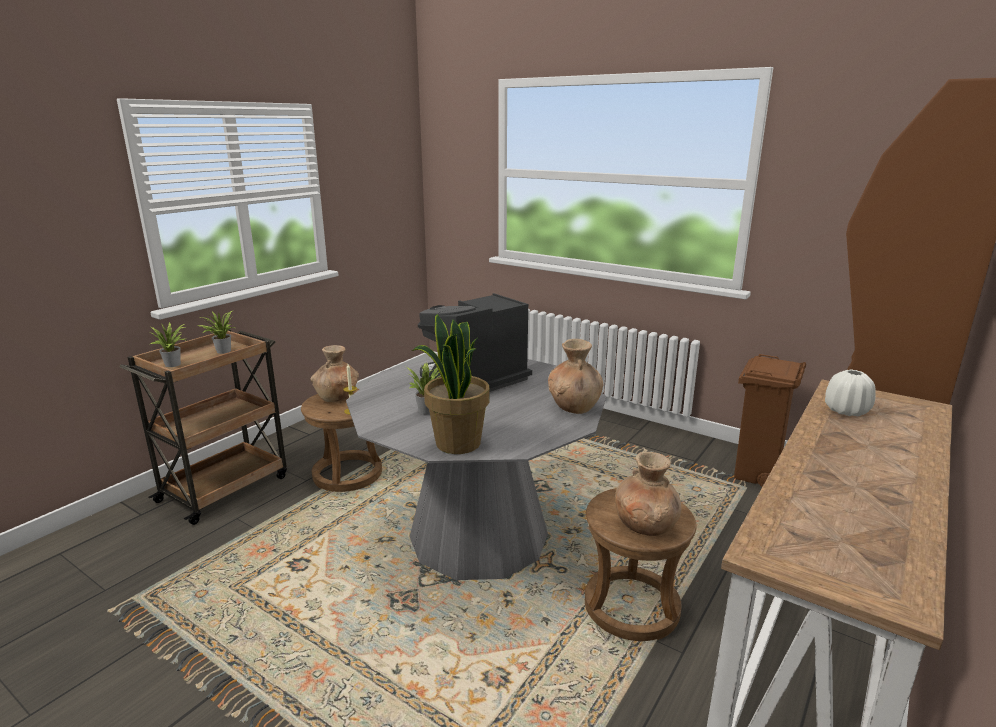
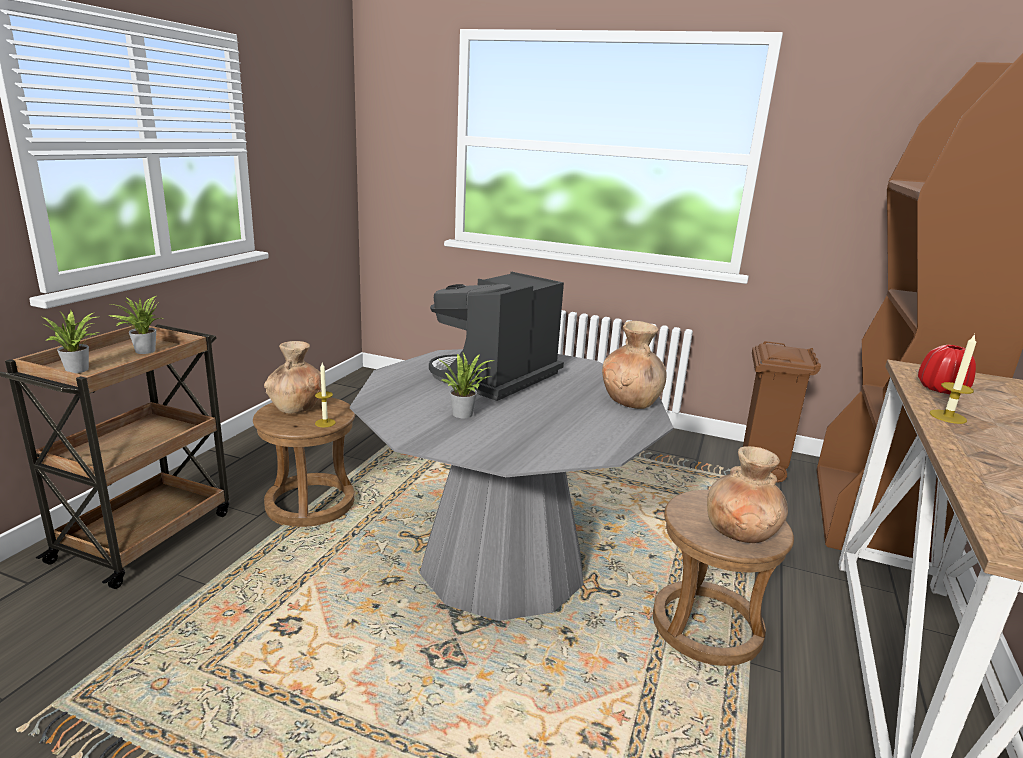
camera: 15 degrees left, 0 degrees up
potted plant [412,314,489,454] -> none
white vase [825,370,876,416] -> red vase [918,345,976,394]
none -> candle [930,333,976,424]

